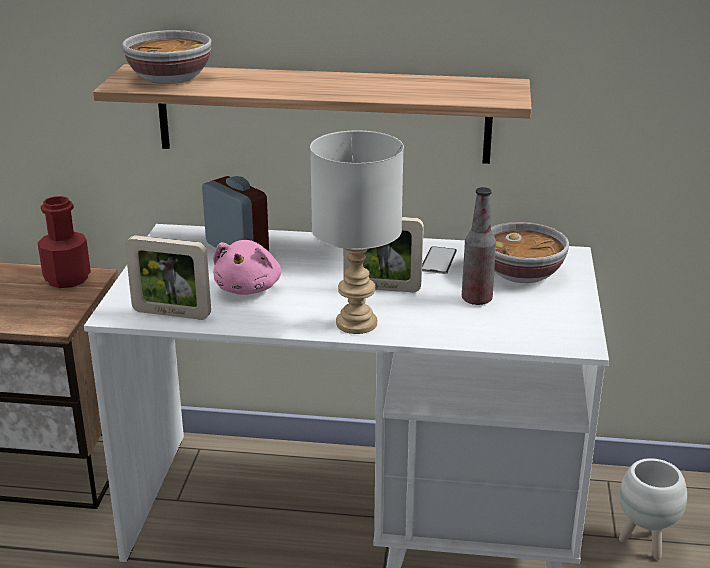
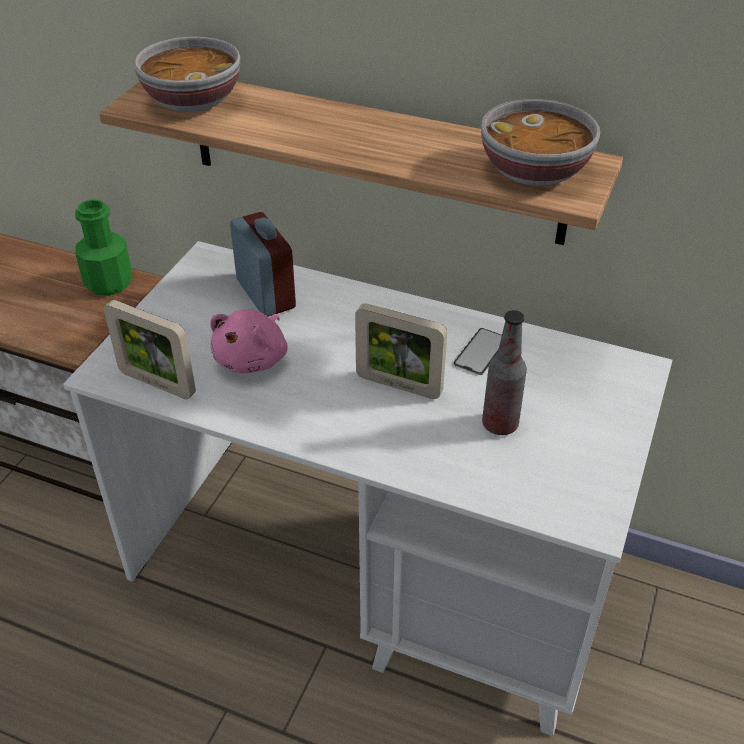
camera: 15 degrees right, 15 degrees up
red bottle [37,196,91,288] -> green bottle [75,199,132,296]
grey table lamp [310,130,404,334] -> none
bowl [491,222,569,283] -> bowl moved to [481,99,600,186]
white planter [619,458,687,560] -> none

